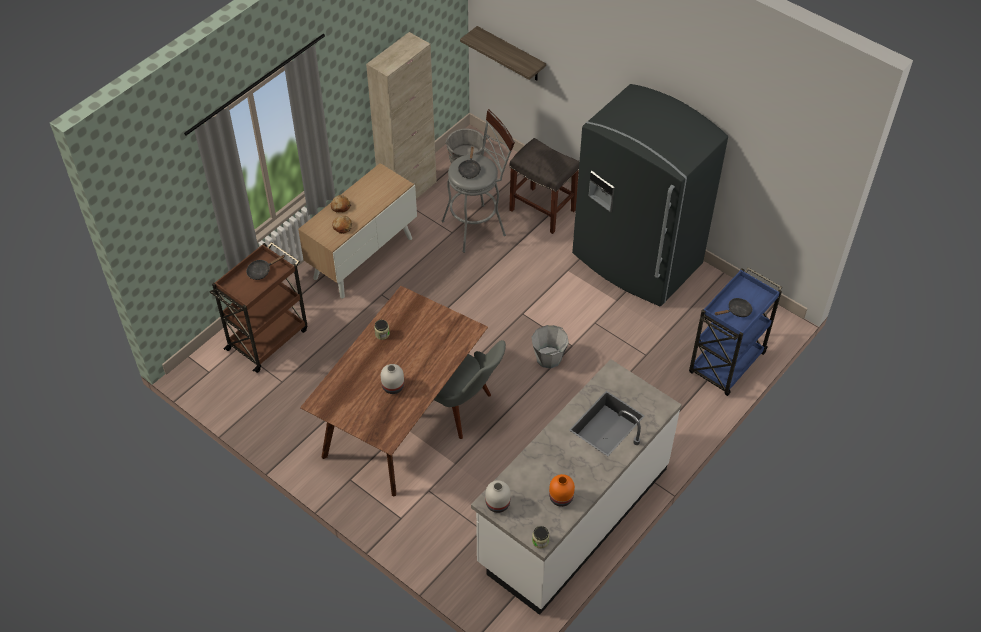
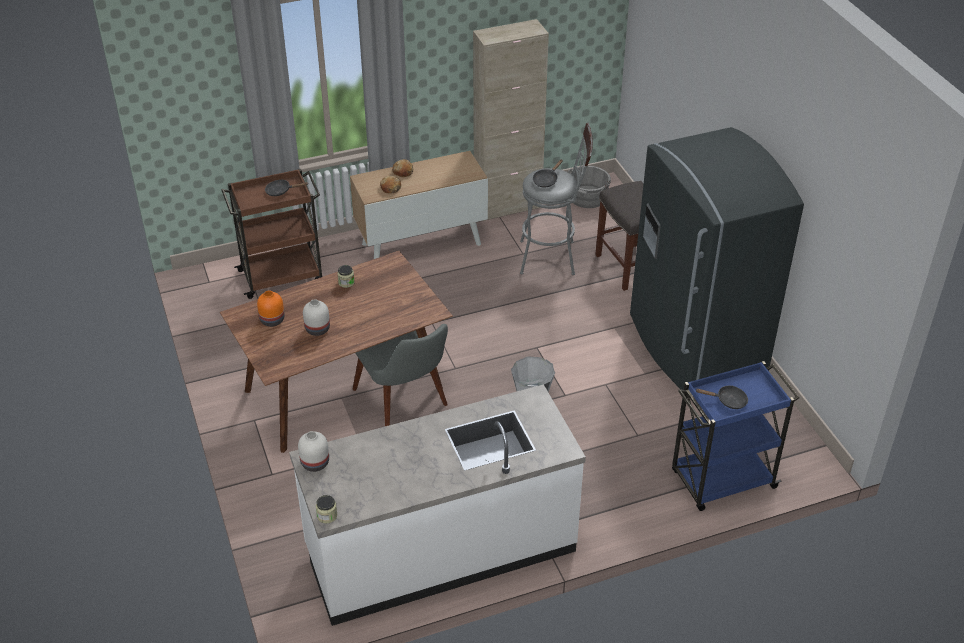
camera: 30 degrees right, 10 degrees down
shelf [460,26,546,81] -> none
orange vase [549,474,575,507] -> orange vase moved to [257,291,284,327]

